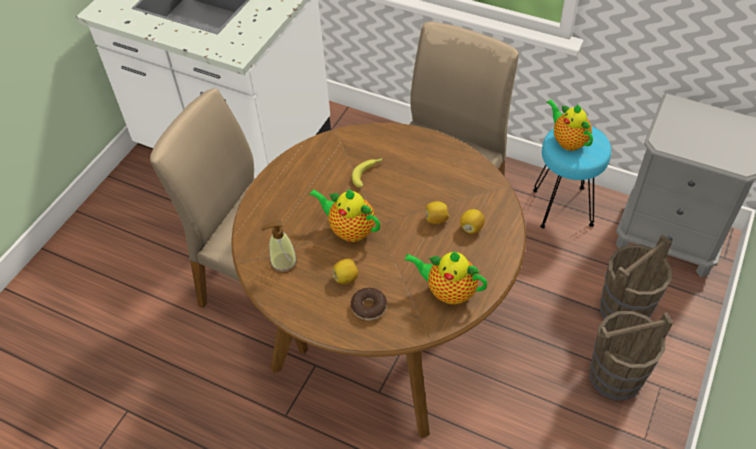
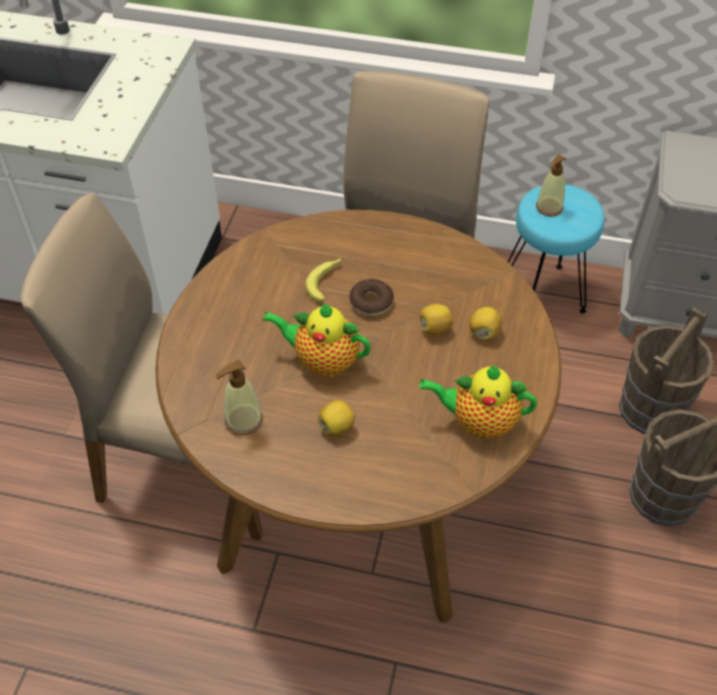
camera: 15 degrees left, 0 degrees up
donut [351,288,387,320] -> donut moved to [350,279,394,316]
teapot [546,100,593,151] -> soap dispenser [536,155,566,216]

